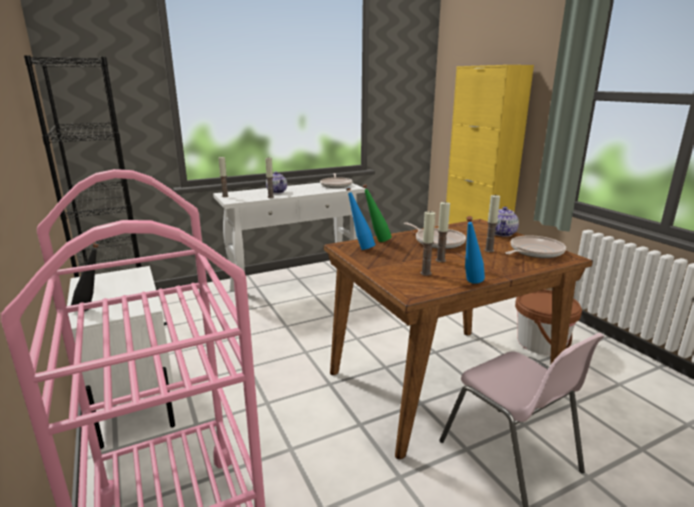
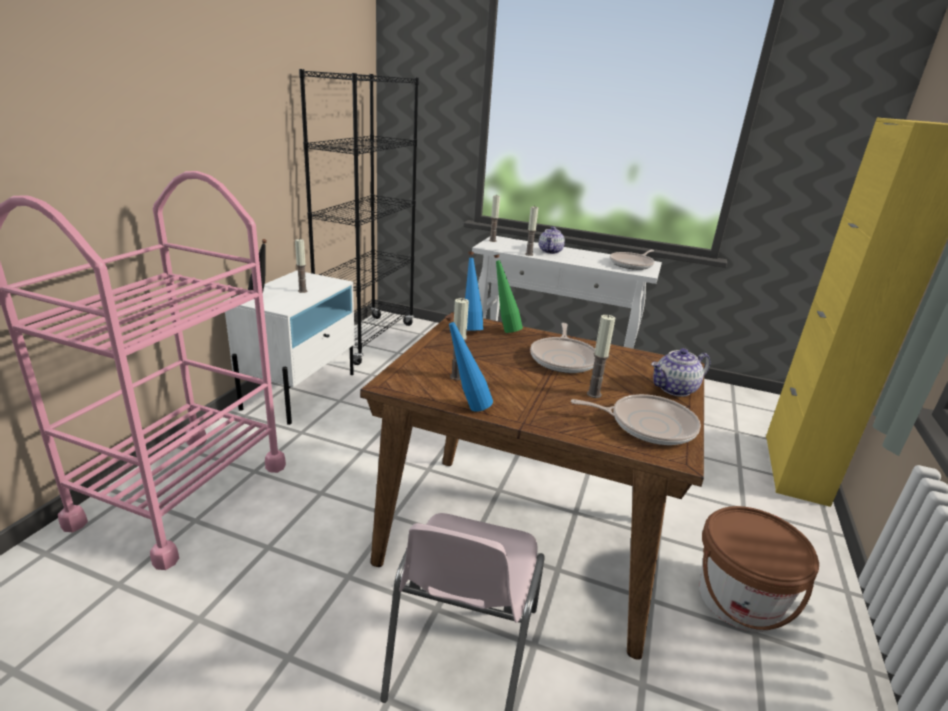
camera: 45 degrees right, 5 degrees up
candle [436,201,450,262] -> candle moved to [295,238,307,293]

